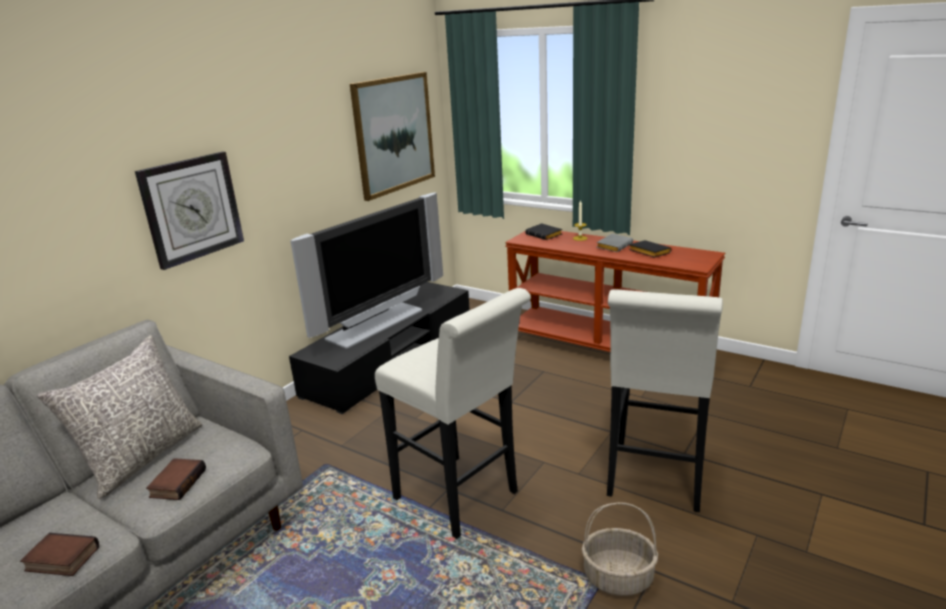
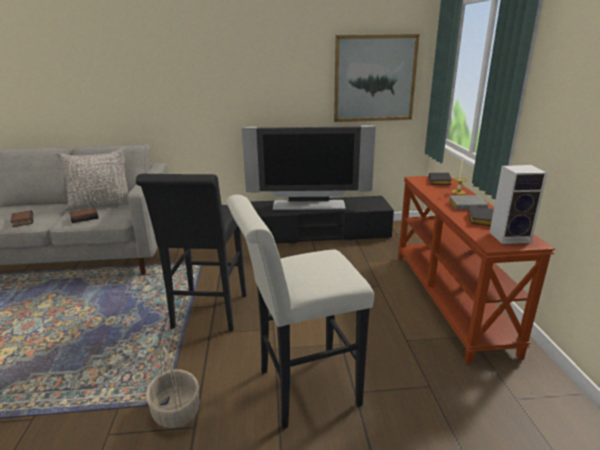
camera: 50 degrees right, 0 degrees up
wall clock [135,152,244,270] -> none
white stool [375,288,531,539] -> black stool [136,174,247,331]
none -> speaker [489,165,547,244]

